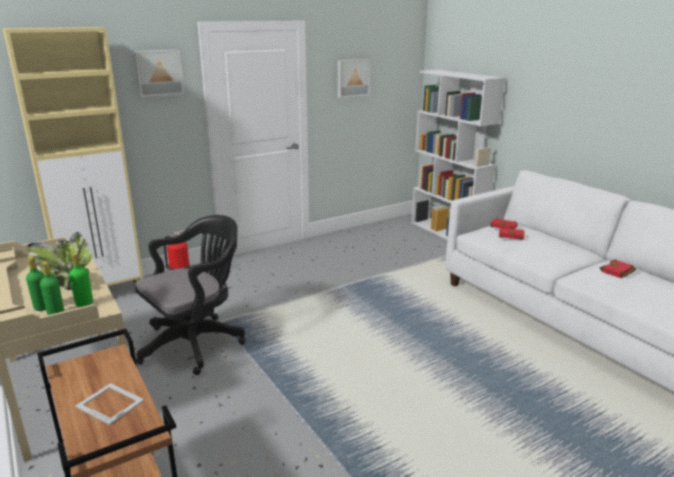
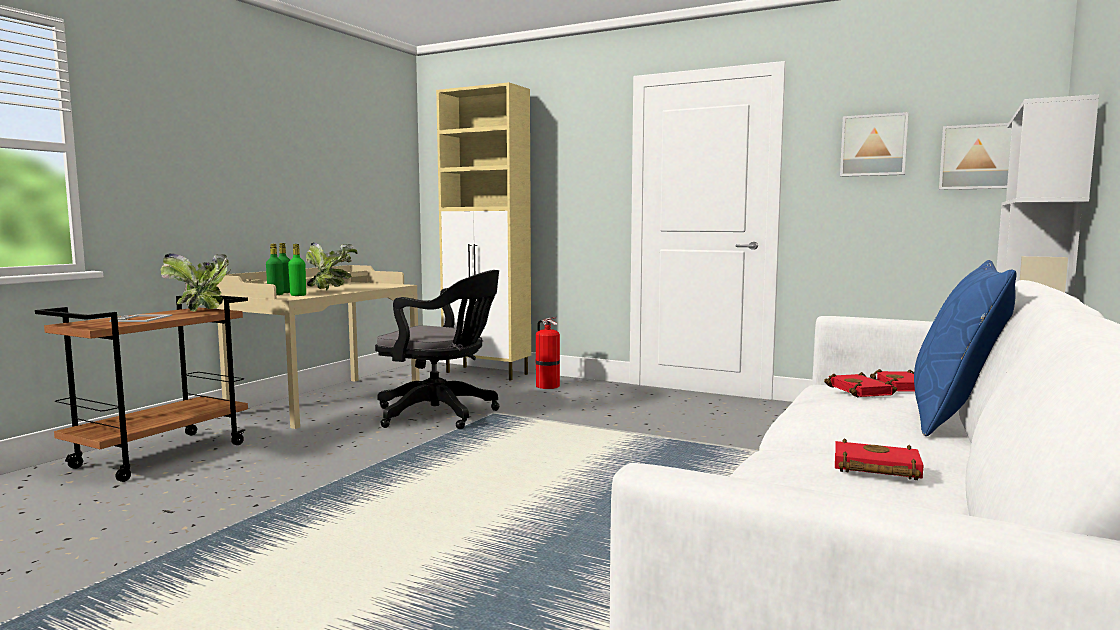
camera: 60 degrees right, 15 degrees down
picture [134,50,184,97] -> picture moved to [939,123,1012,190]
none -> potted plant [160,253,231,312]
none -> blue pillow [914,260,1017,436]

